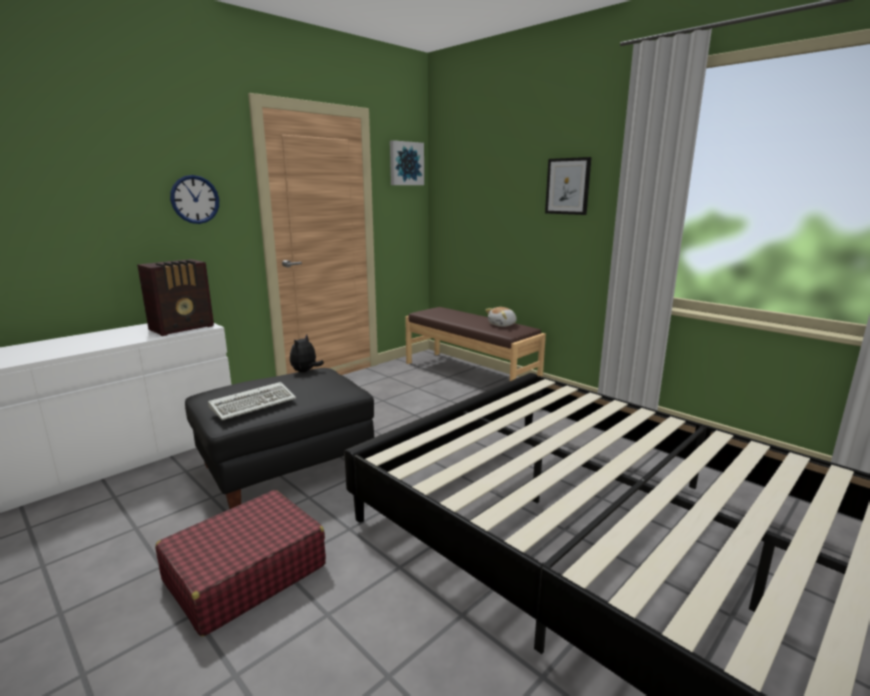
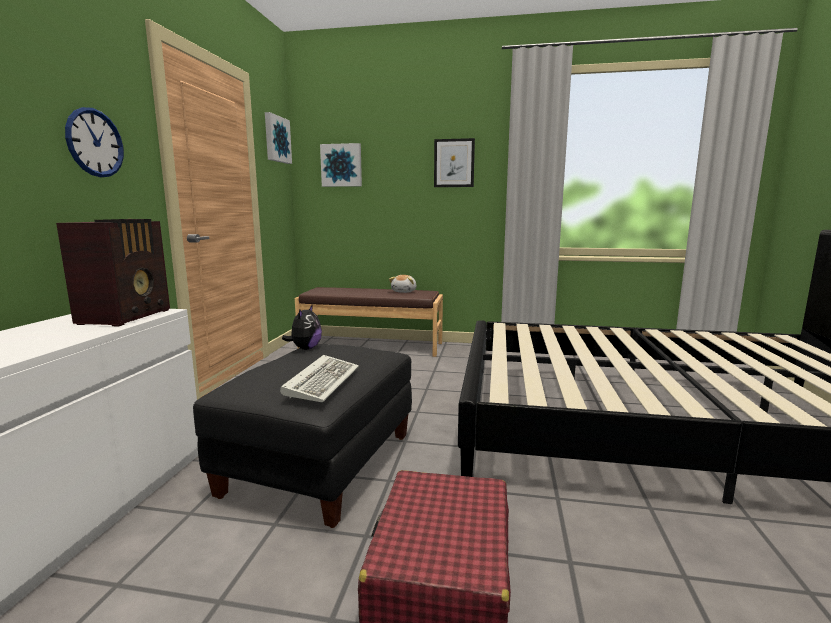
camera: 35 degrees left, 5 degrees down
plush toy [290,334,324,372] -> plush toy turned 150 degrees counterclockwise [282,304,322,350]
none -> picture [320,143,362,187]

